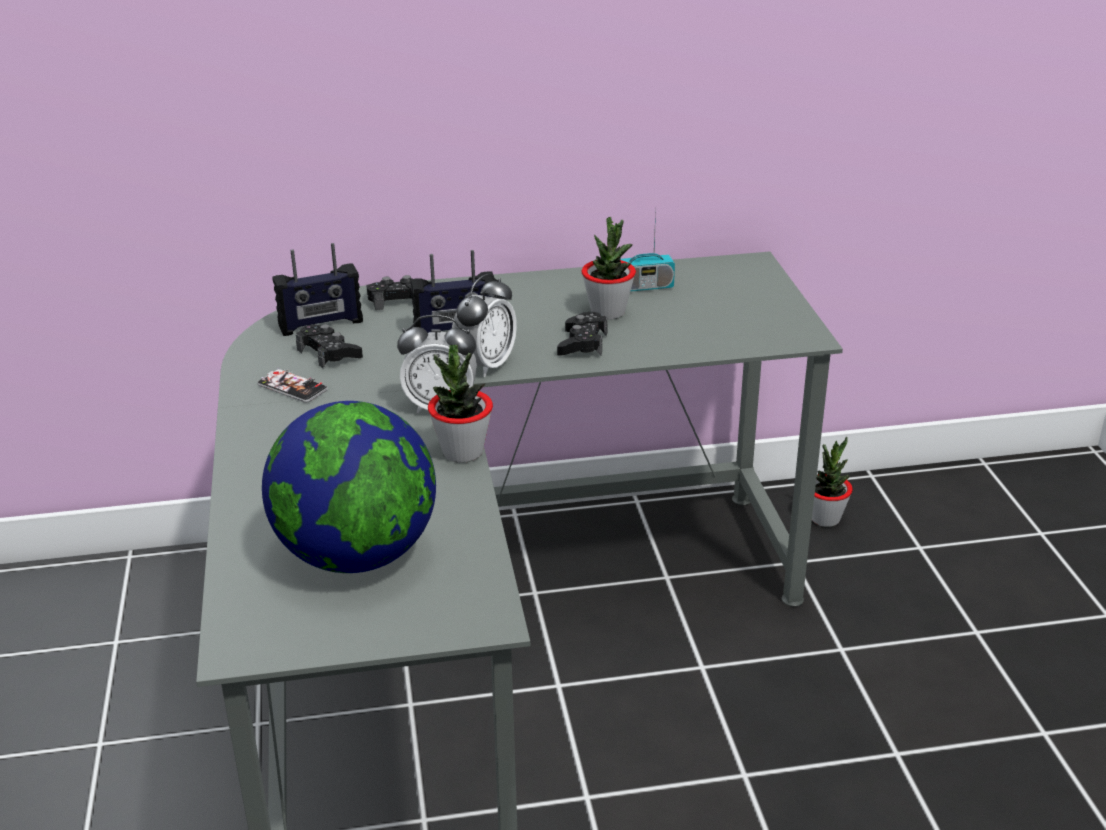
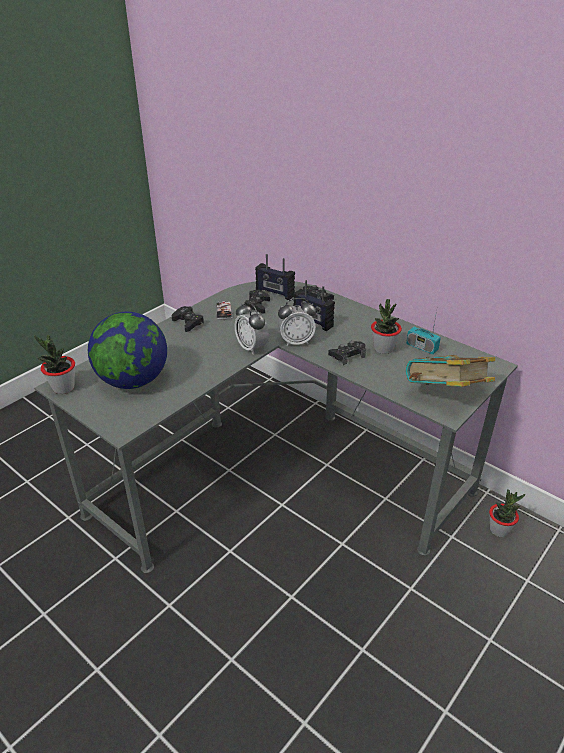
camera: 50 degrees right, 5 degrees up
potted plant [428,345,493,463] -> potted plant moved to [34,334,75,394]
none -> black game controller [172,306,204,332]
none -> book [406,355,495,387]

